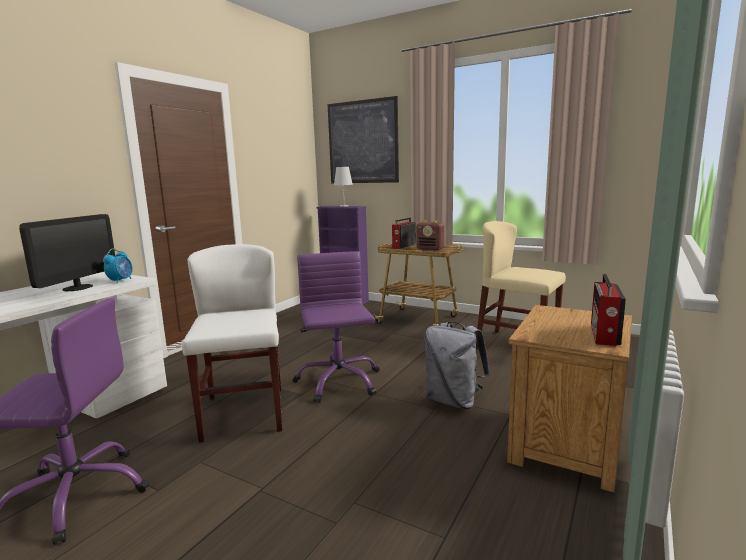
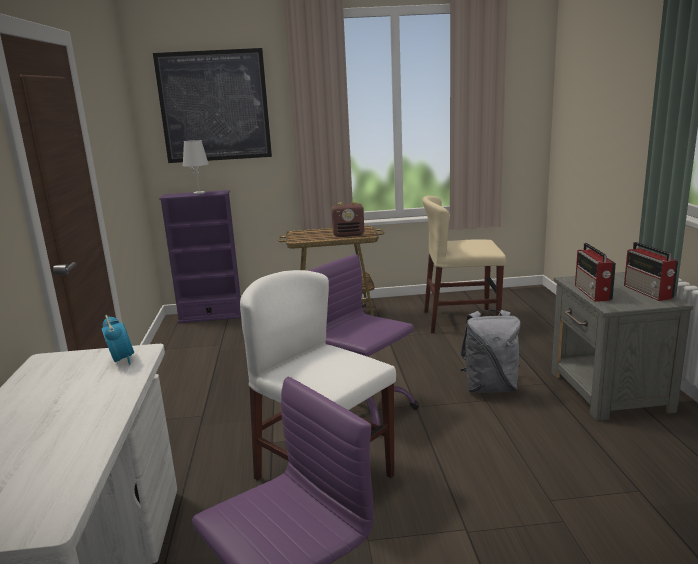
camera: 35 degrees left, 5 degrees up
monitor [19,214,116,291] -> none
radio [392,218,416,249] -> radio moved to [575,243,616,302]
brown nightstand [507,305,632,493] -> grey nightstand [551,272,693,421]

